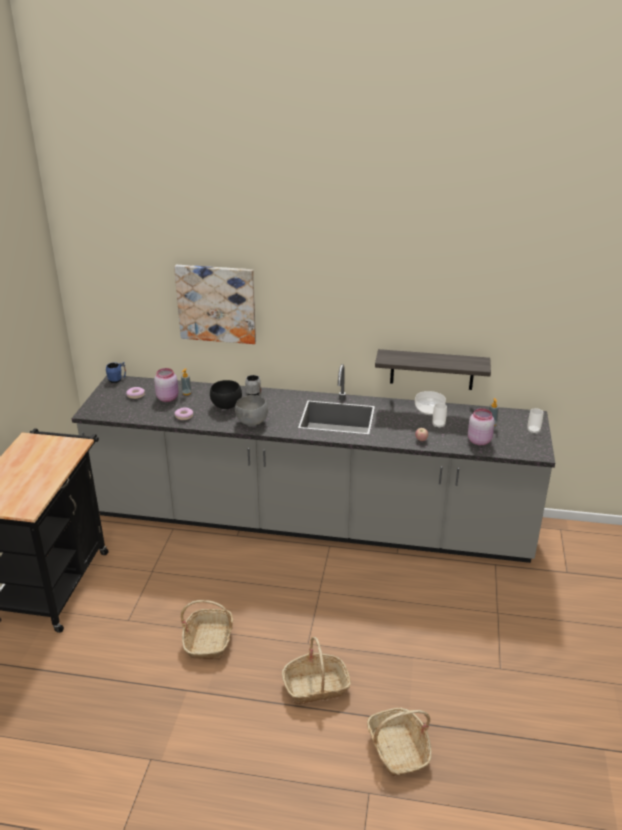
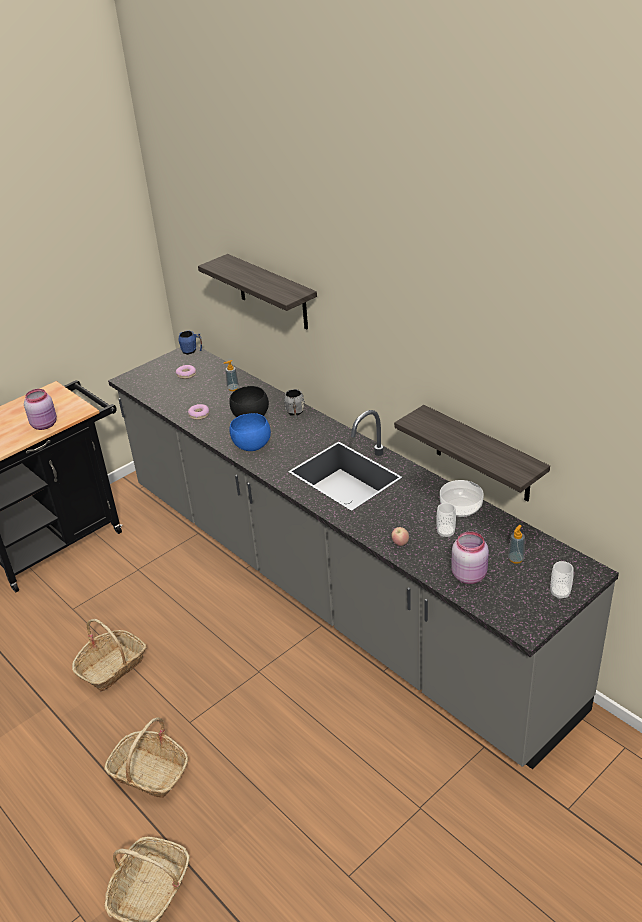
camera: 40 degrees right, 5 degrees up
pink jar [154,368,179,402] -> pink jar moved to [24,389,57,430]
picture [174,265,256,344] -> shelf [198,254,317,329]
grey bowl [235,395,268,425] -> blue bowl [229,413,271,451]

